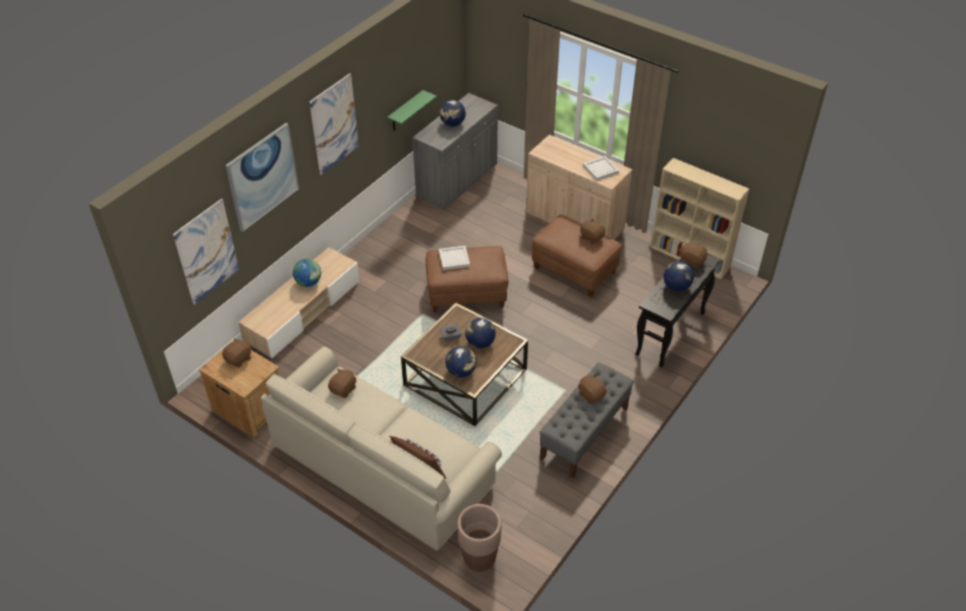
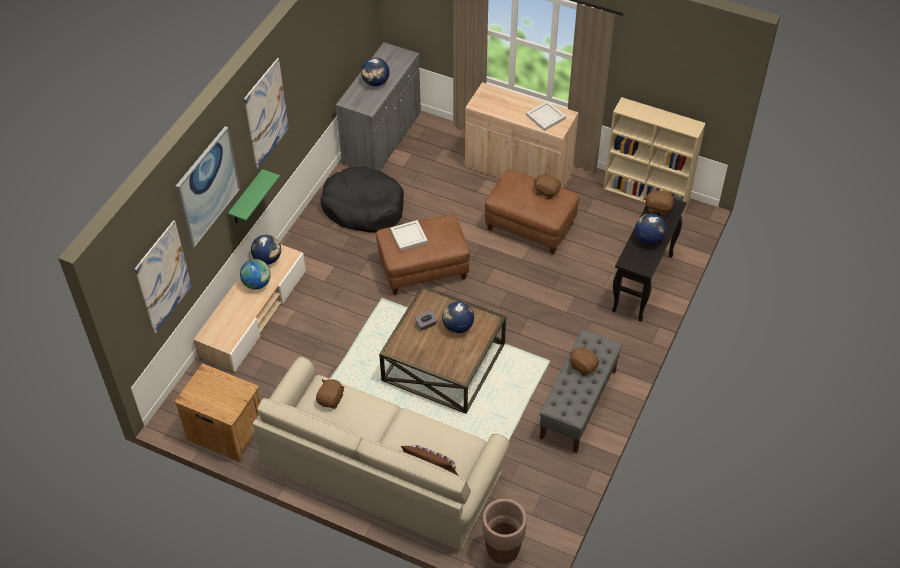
camera: 10 degrees left, 5 degrees up
brown plush toy [222,338,251,368] -> none
green shelf [387,90,437,131] -> green shelf moved to [228,169,280,224]
globe [445,346,477,377] -> globe moved to [251,235,281,265]
none -> black dog bed [320,167,404,233]

